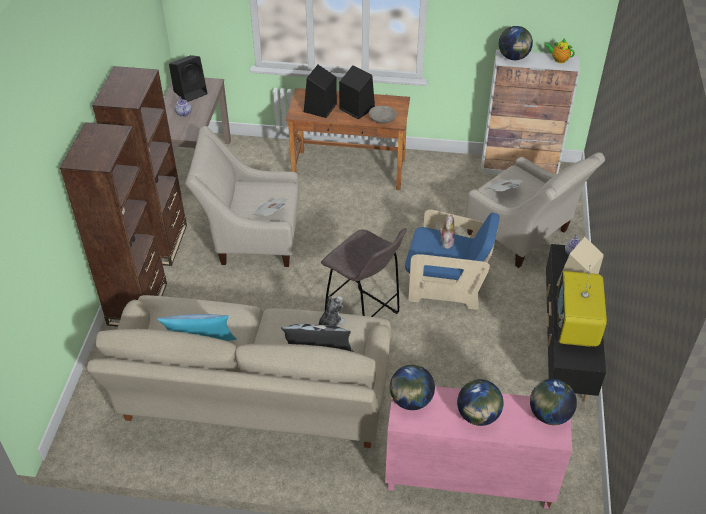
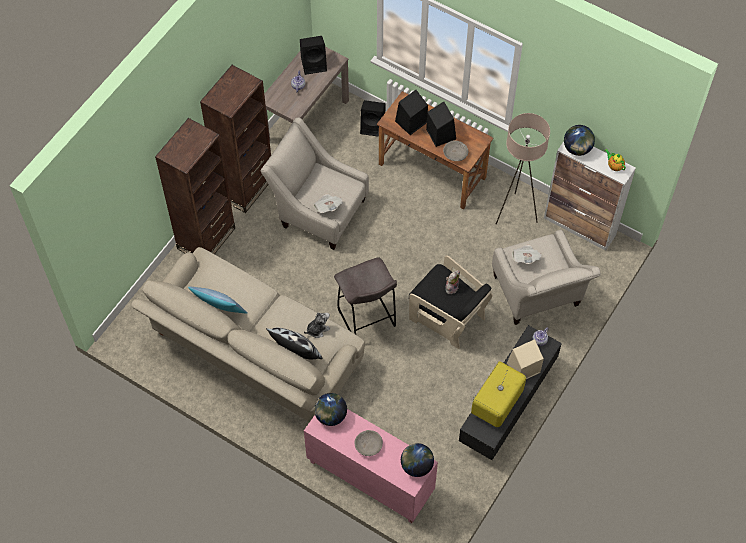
camera: 25 degrees right, 15 degrees up
blue armchair [405,210,500,310] -> black armchair [409,255,493,349]
globe [457,379,504,426] -> grey bowl [355,430,383,456]
none -> black speaker [360,100,385,137]
none -> beige floor lamp [496,113,550,224]

